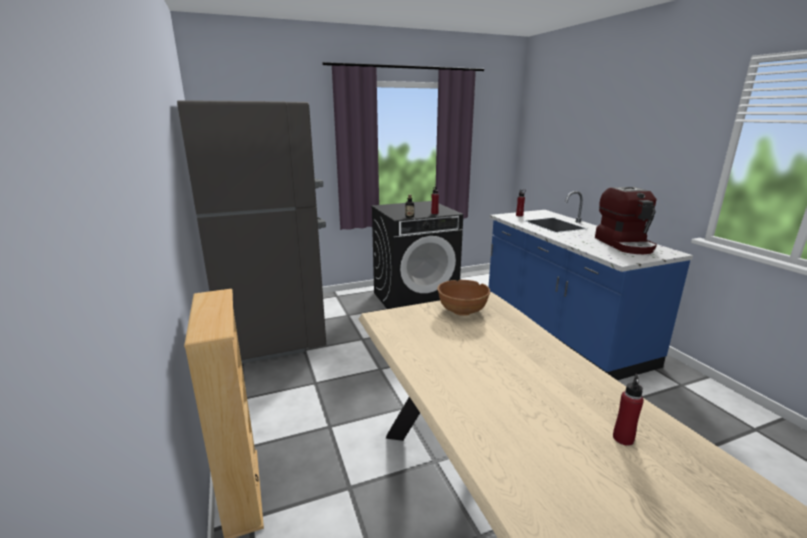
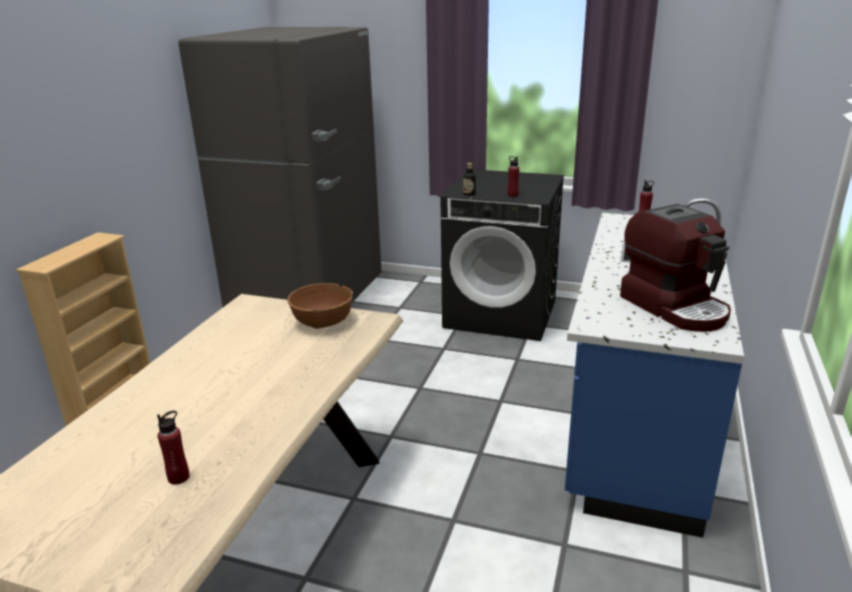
camera: 40 degrees right, 5 degrees up
coffee machine [595,187,657,254] -> coffee machine turned 60 degrees counterclockwise [620,204,731,332]

